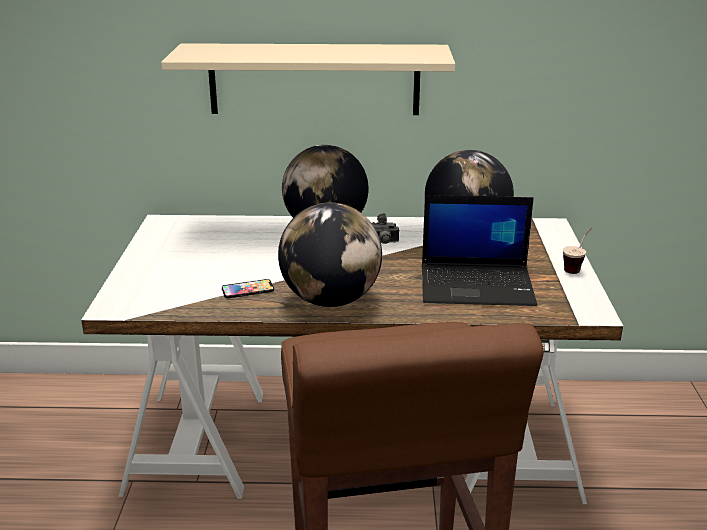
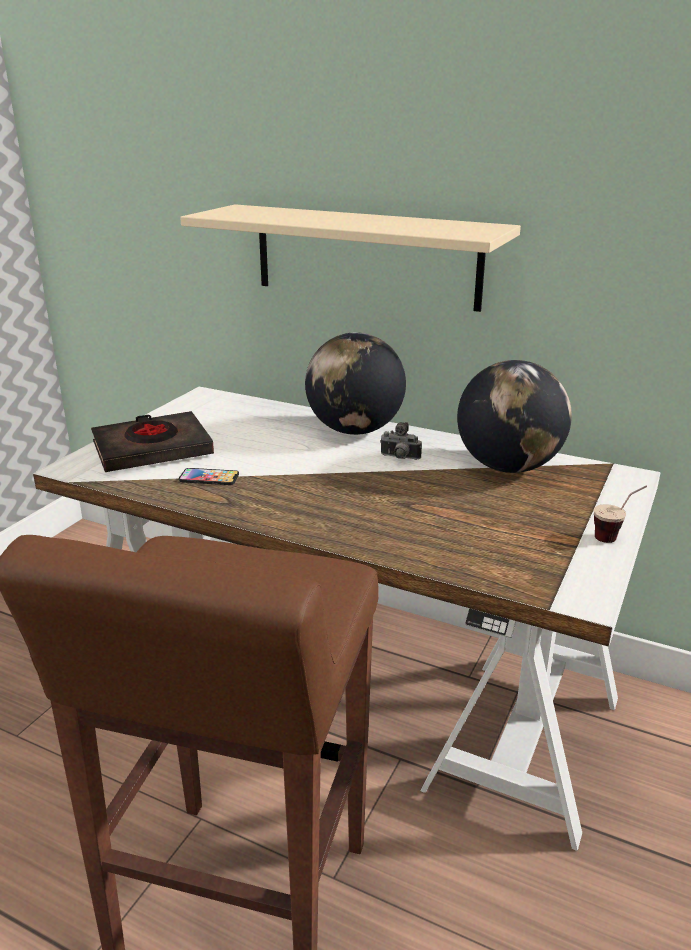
camera: 25 degrees right, 0 degrees up
globe [278,203,382,307] -> none
laptop [422,195,537,306] -> none
none -> black book [91,411,214,472]

